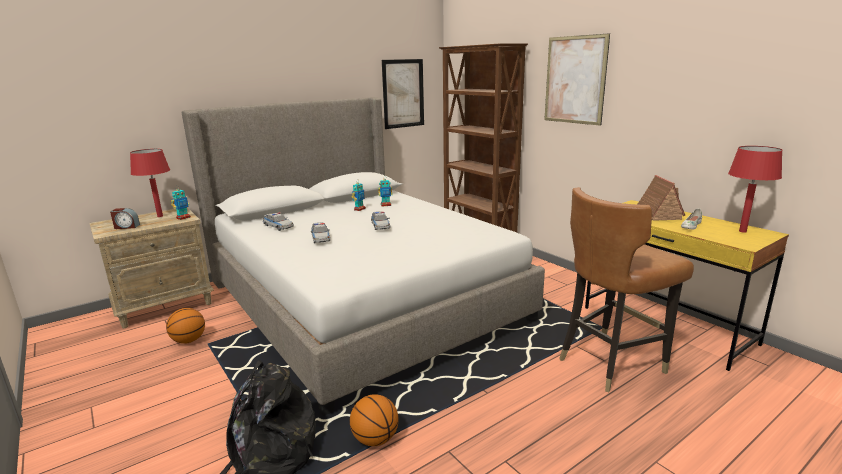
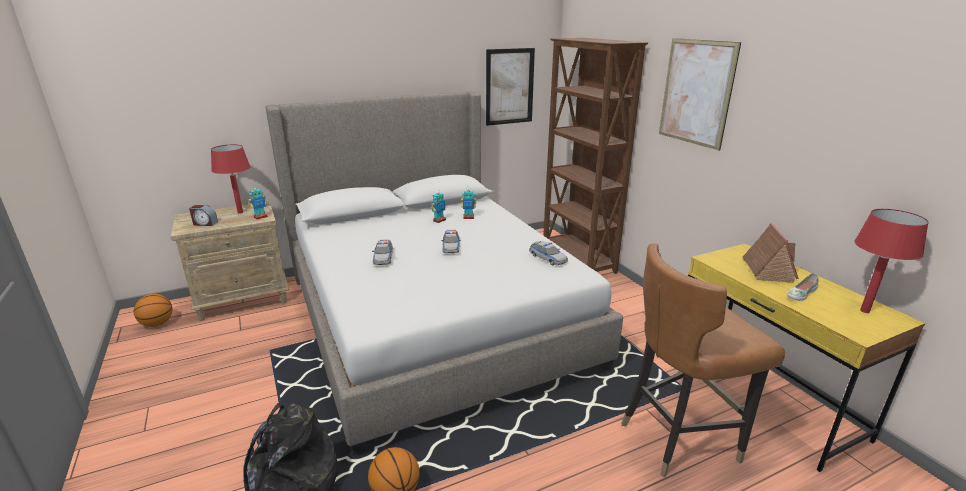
camera: 10 degrees right, 5 degrees up
basketball [166,308,205,344] -> basketball moved to [134,294,172,327]
toy car [263,212,294,231] -> toy car moved to [529,241,568,265]

